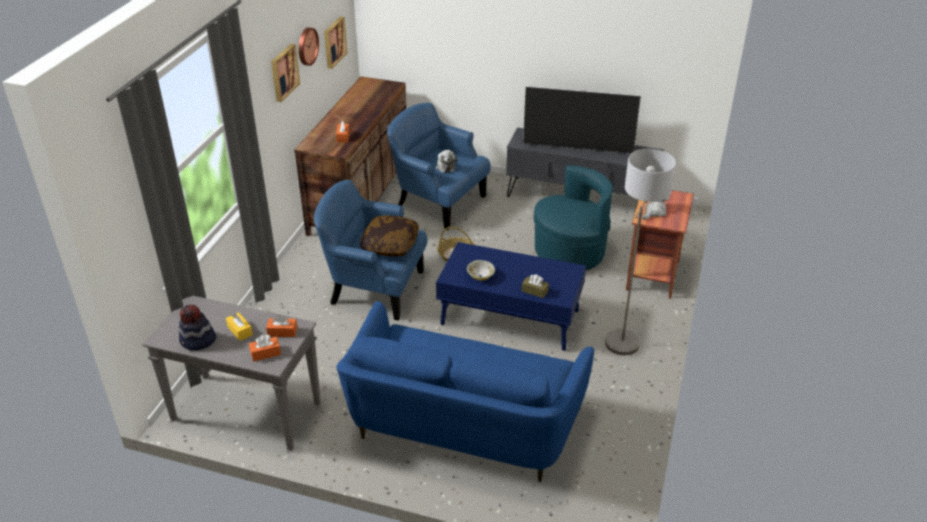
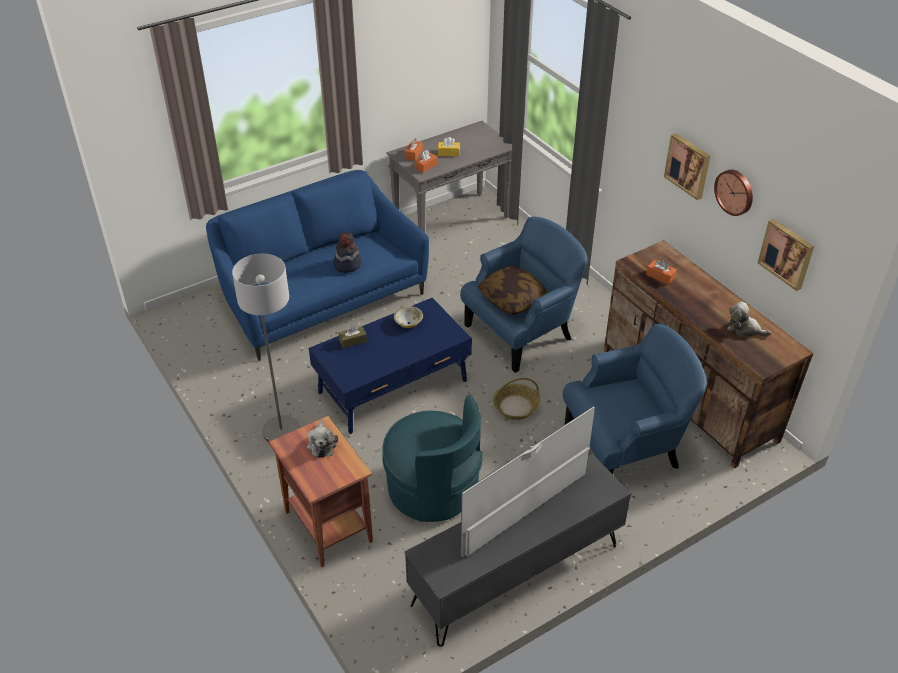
camera: 130 degrees right, 5 degrees up
hat [179,304,216,351] -> hat moved to [334,232,362,273]
plush toy [436,150,457,173] -> plush toy moved to [727,301,772,337]
turquoise armchair [533,165,613,271] -> turquoise armchair turned 75 degrees counterclockwise [382,394,482,522]

